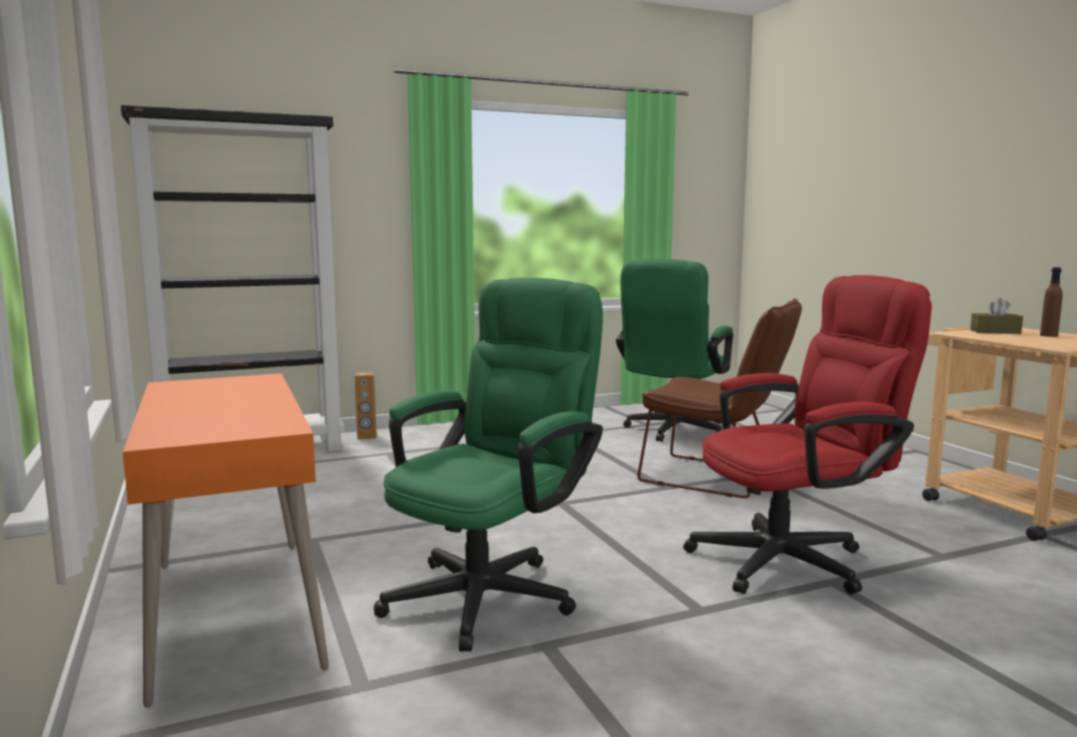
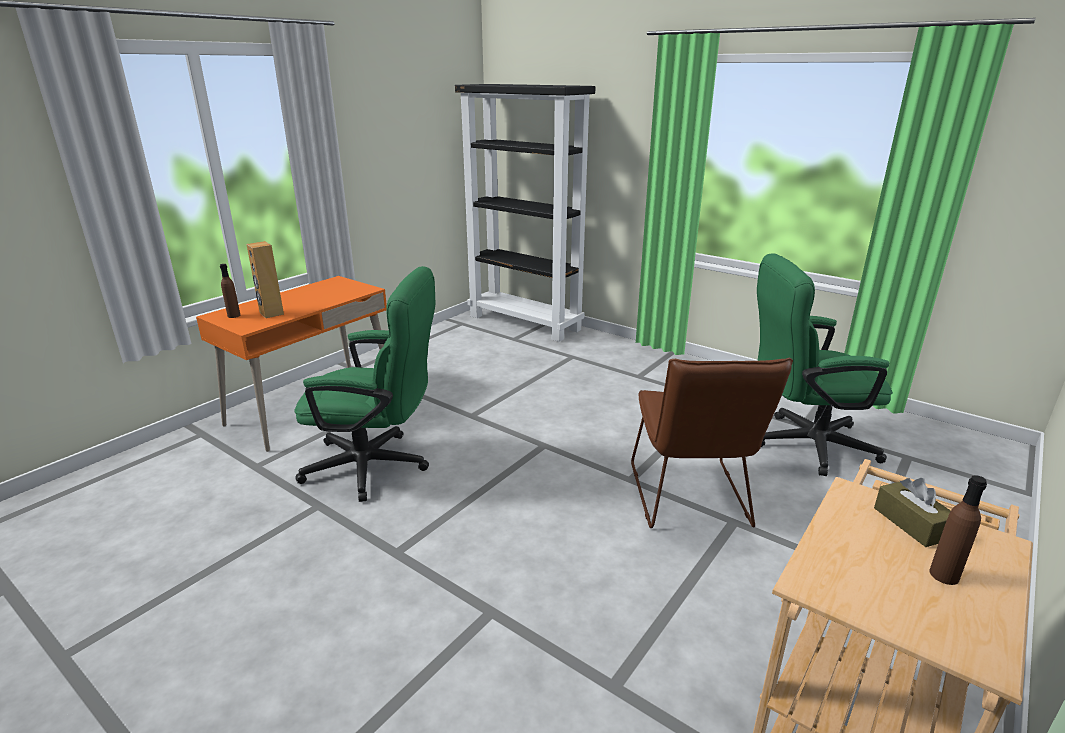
camera: 60 degrees right, 15 degrees up
brown speaker [355,372,377,439] -> brown speaker moved to [246,241,284,318]
red office chair [683,275,932,594] -> none
none -> brown bottle [220,264,240,318]

